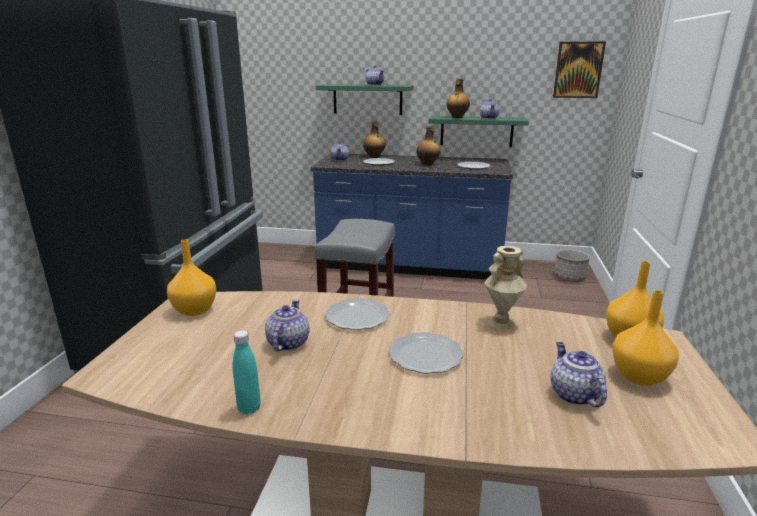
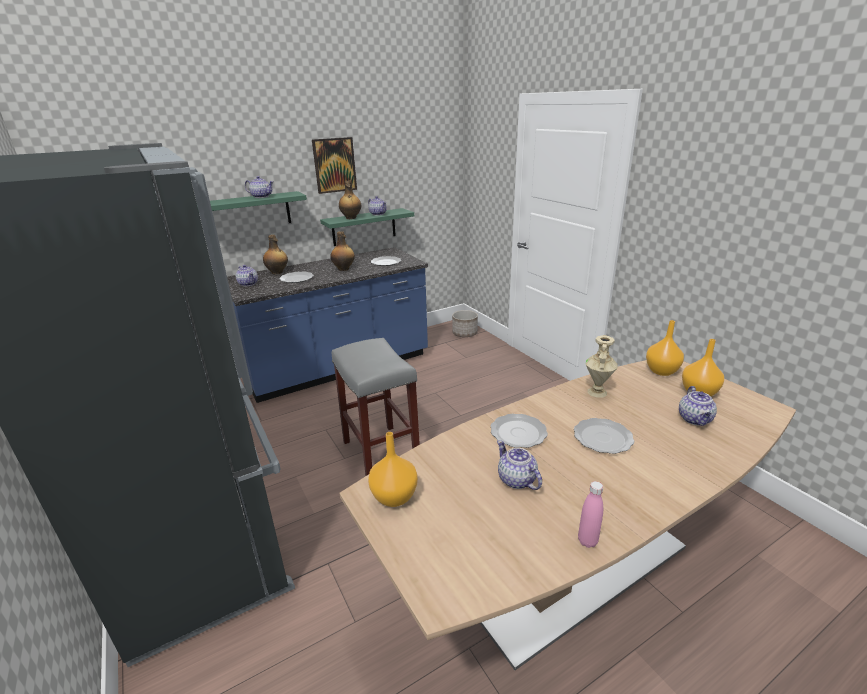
camera: 40 degrees left, 5 degrees up
turquoise bottle [233,330,261,414] -> pink bottle [578,481,603,548]
teapot [551,342,607,407] -> teapot turned 120 degrees counterclockwise [679,386,717,426]
picture [553,42,606,98] -> picture moved to [312,137,357,194]

